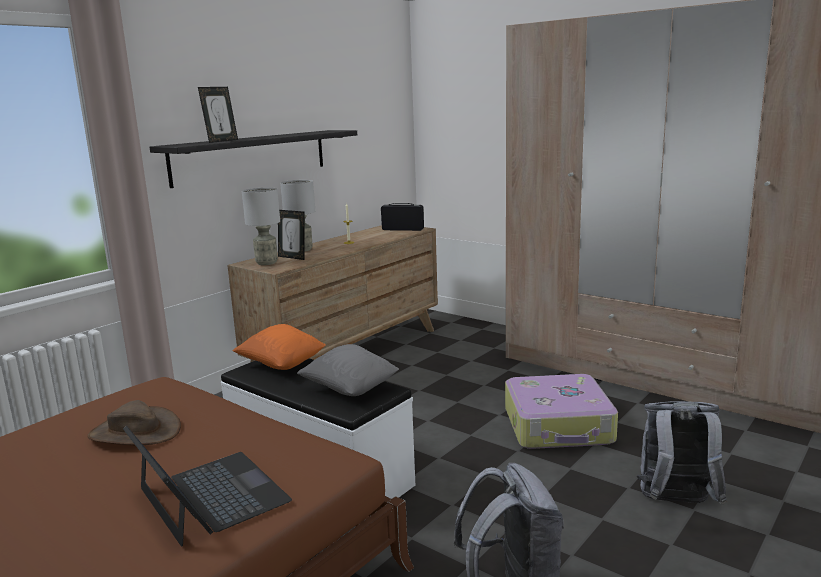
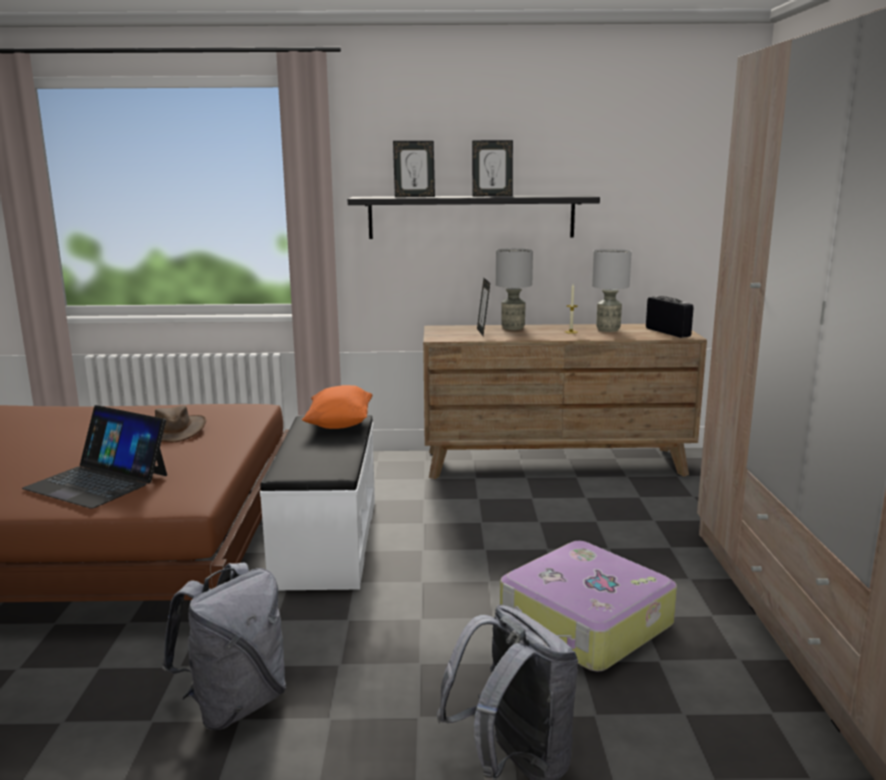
camera: 50 degrees right, 0 degrees up
laptop [123,426,292,547] -> laptop turned 105 degrees clockwise [22,405,167,508]
grey table lamp [242,188,280,265] -> grey table lamp moved to [592,249,632,332]
grey pillow [297,344,399,396] -> none
none -> picture frame [472,140,513,197]

